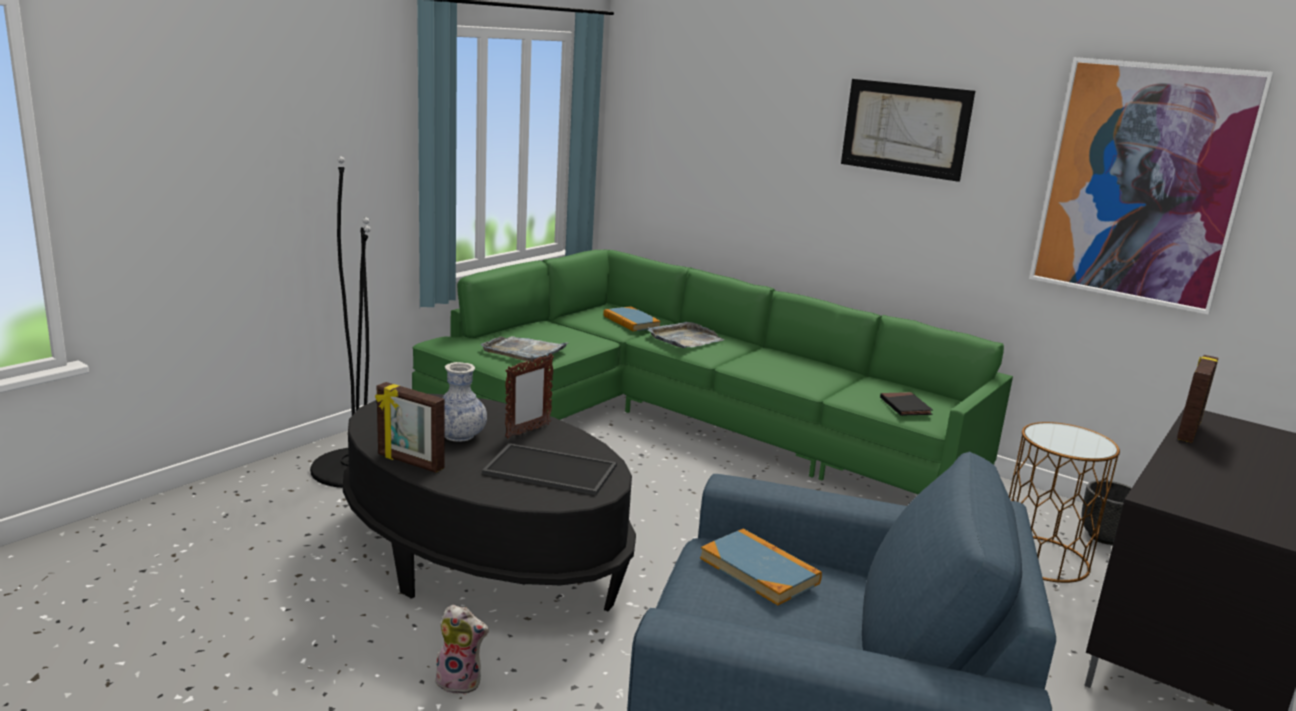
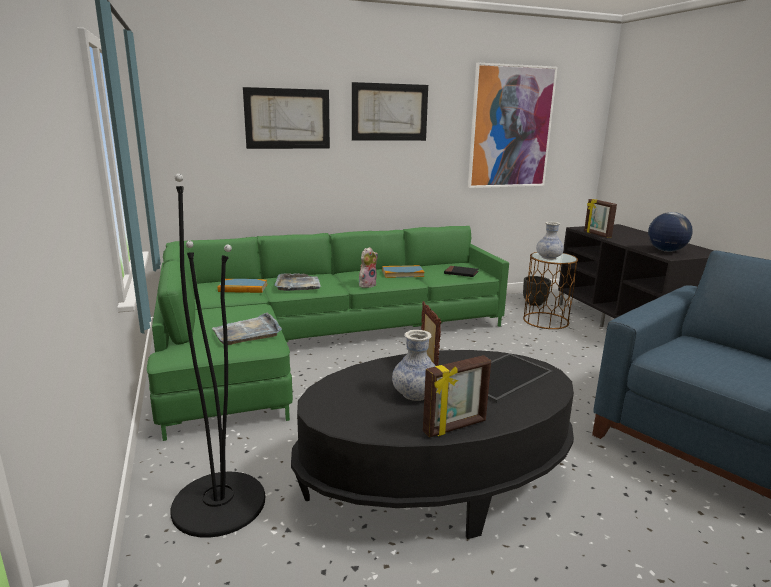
camera: 55 degrees left, 0 degrees up
plush toy [433,605,489,695] -> plush toy moved to [359,247,378,288]
book [700,529,822,605] -> book moved to [382,265,425,278]
none -> picture [243,87,330,149]
none -> vase [536,222,564,260]
none -> globe [648,212,693,252]

